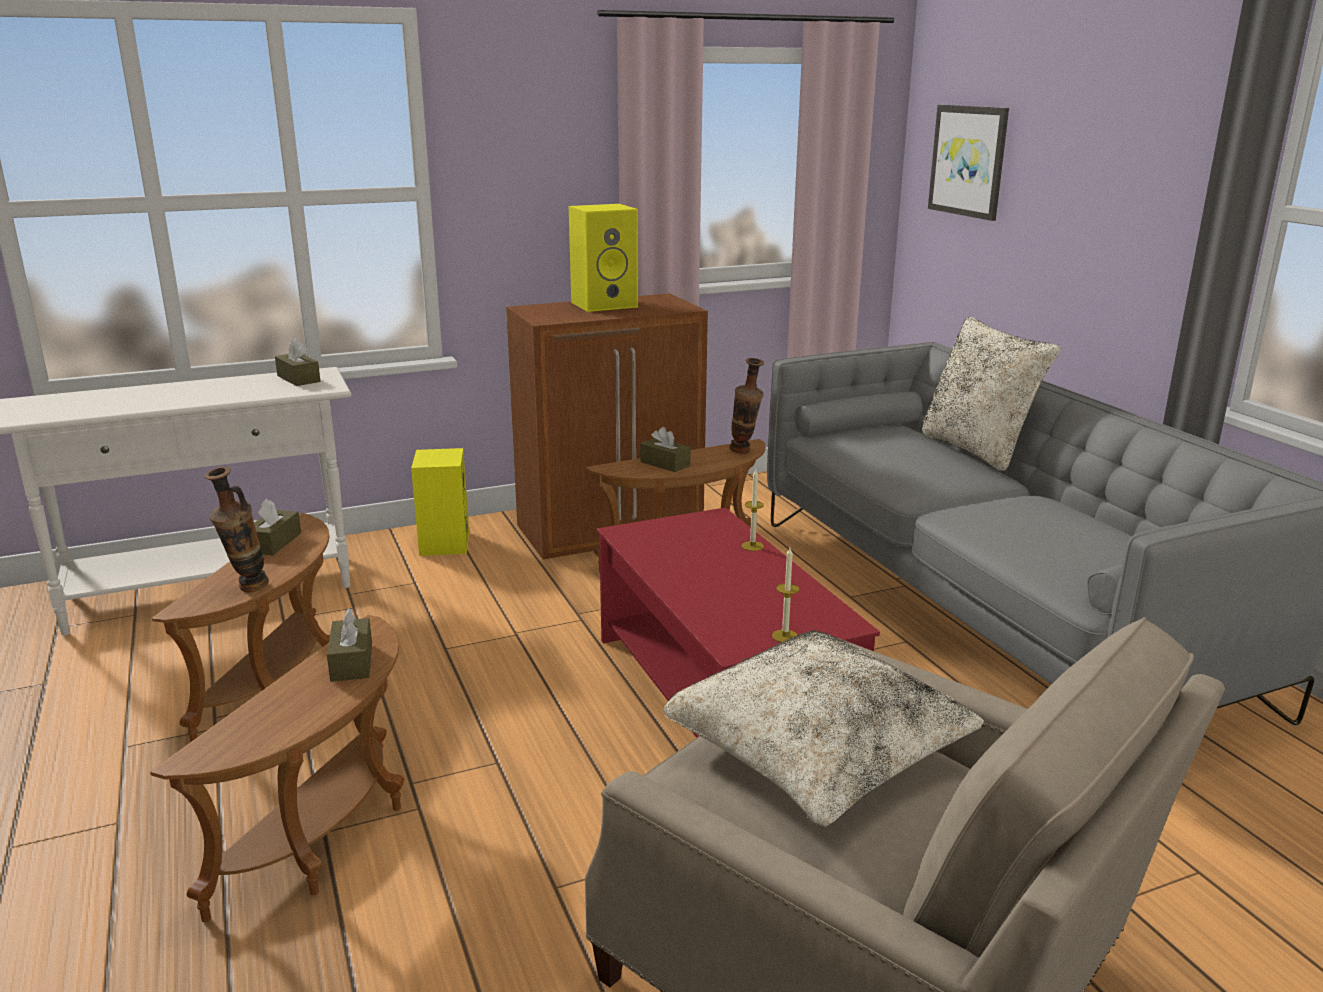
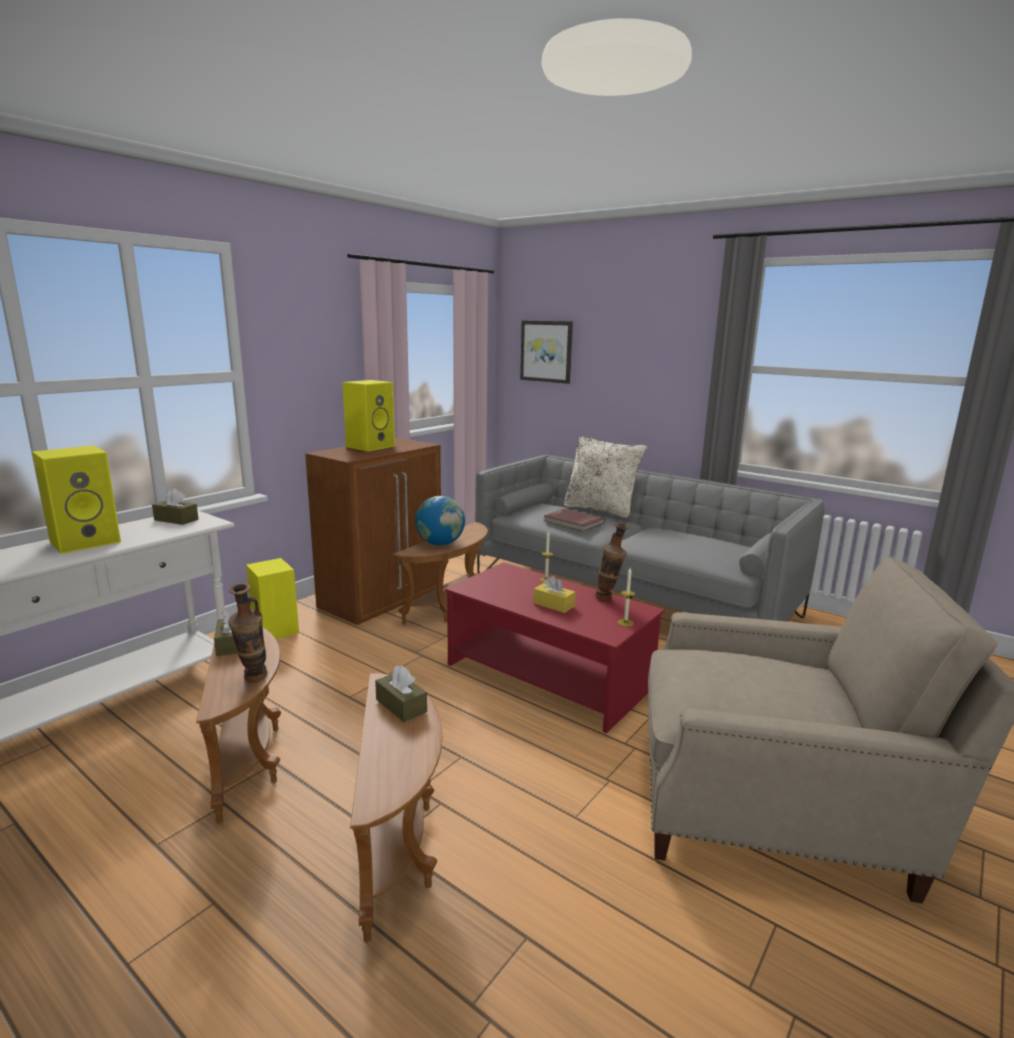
camera: 30 degrees left, 5 degrees down
brown tissue box [640,427,691,472] -> globe [415,496,465,546]
beige pillow [663,630,984,828] -> none
vase [729,358,764,454] -> vase moved to [595,523,629,601]
none -> yellow speaker [32,445,121,554]
none -> yellow tissue box [533,576,576,613]
none -> red book [544,509,605,532]

